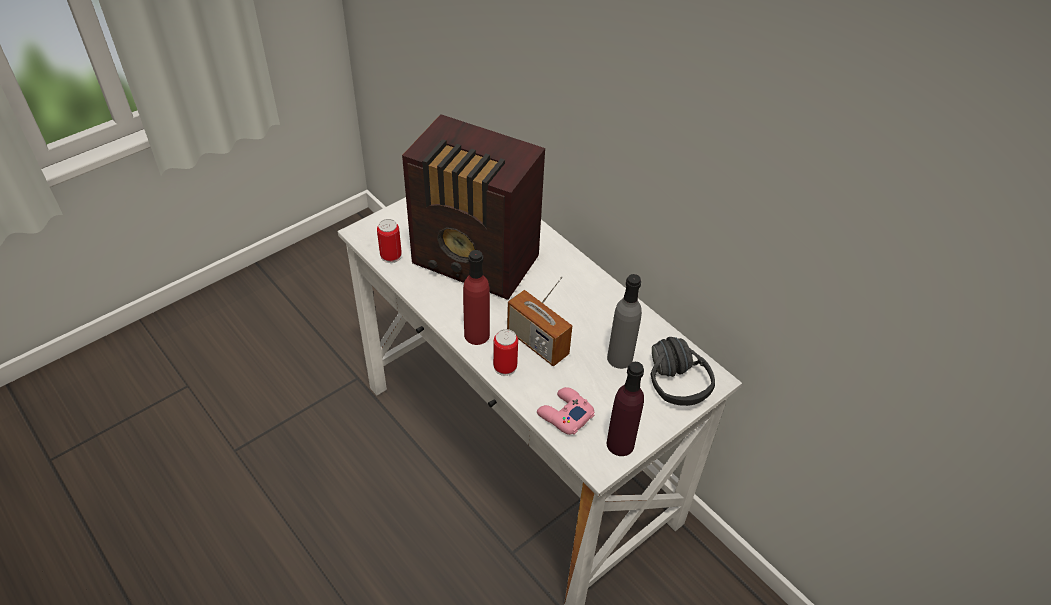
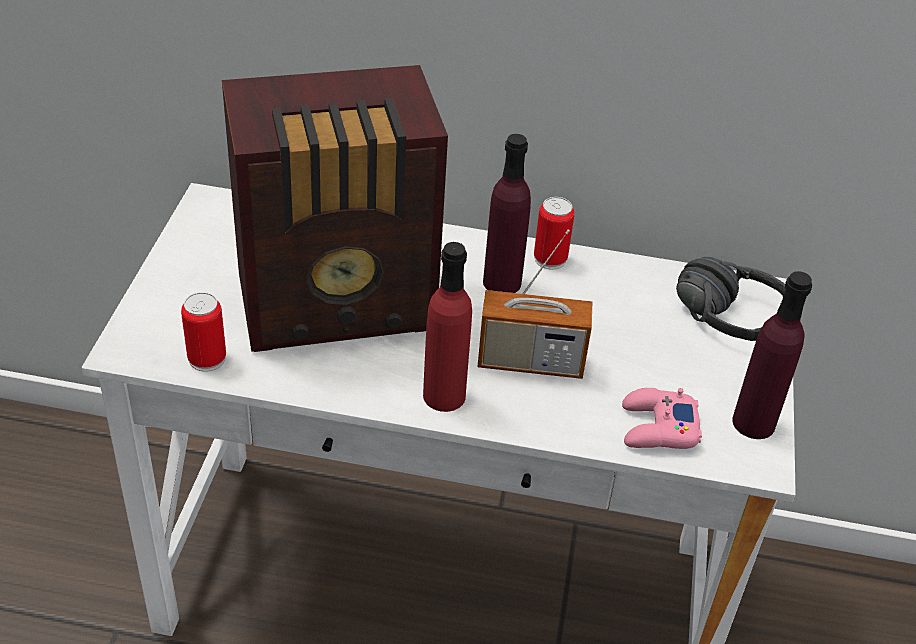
camera: 40 degrees left, 5 degrees down
can [493,329,518,376] -> can moved to [534,197,575,270]
grey bottle [607,274,642,369] -> none
none -> purple bottle [483,134,531,293]

